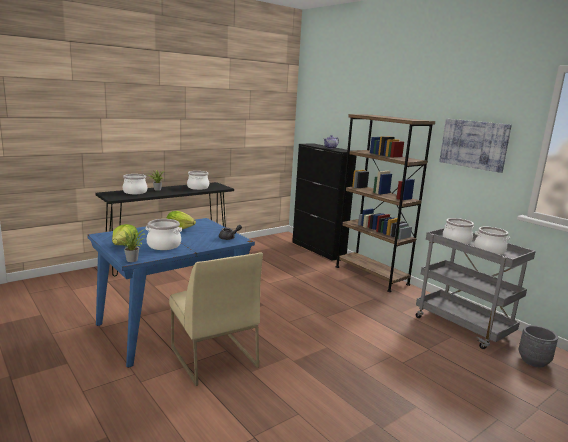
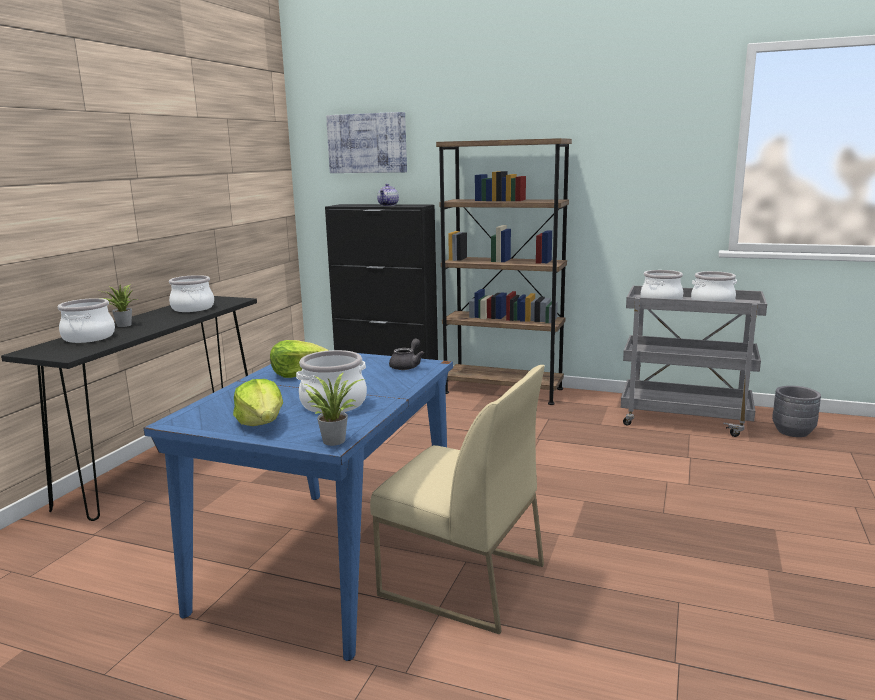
camera: 30 degrees left, 0 degrees up
picture [439,119,512,173] -> picture moved to [326,112,407,173]

